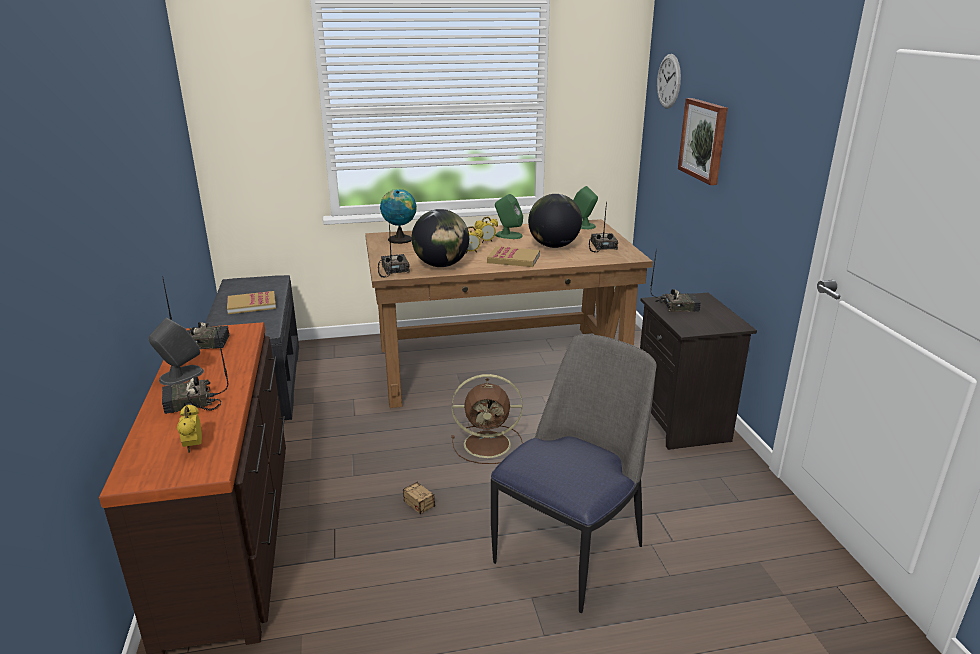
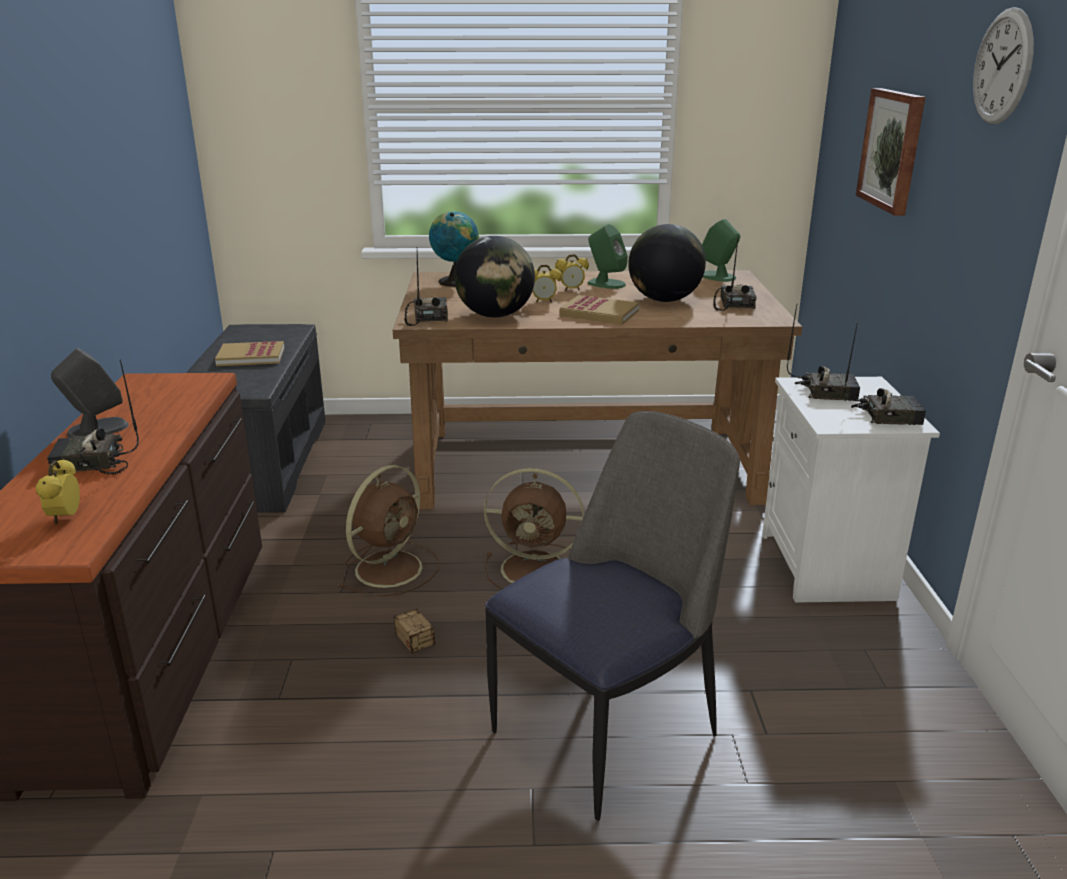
camera: 10 degrees right, 0 degrees up
radio [162,276,229,349] -> radio moved to [844,323,926,425]
black nightstand [640,293,757,450] -> white nightstand [762,377,940,603]
wall clock [657,54,681,108] -> wall clock moved to [973,7,1034,124]
none -> brown fan [339,465,439,597]

